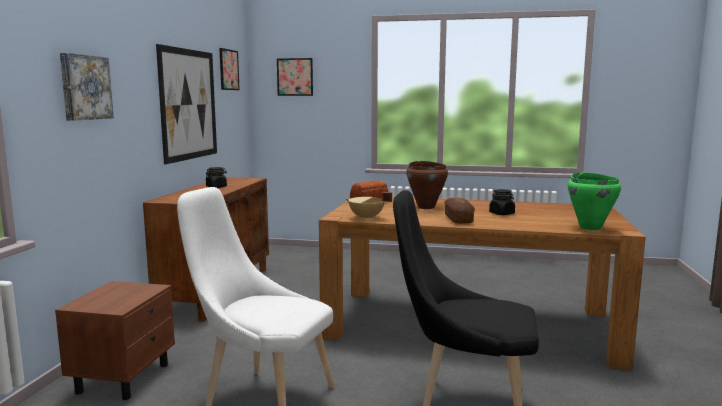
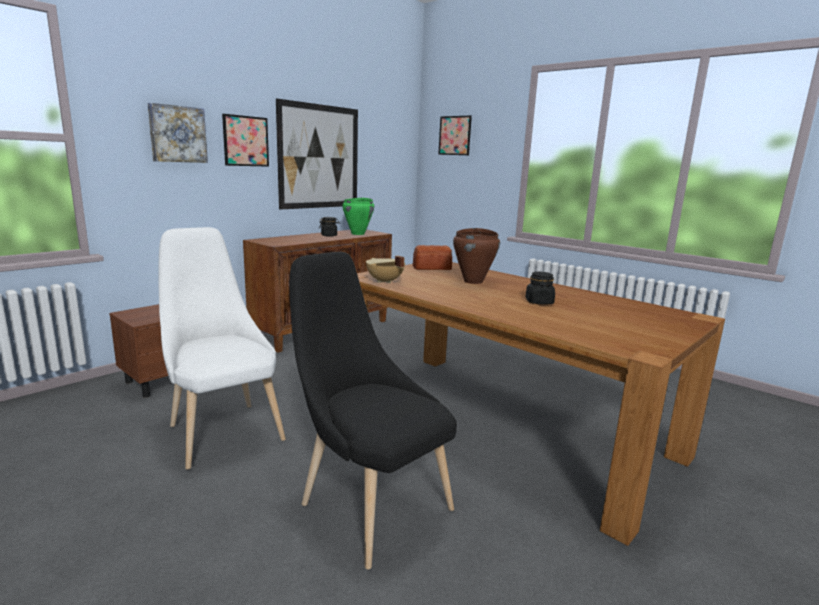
camera: 30 degrees right, 5 degrees up
picture [219,48,240,90] -> picture moved to [222,114,269,167]
bread [444,198,475,224] -> none
green cooking pot [568,172,621,231] -> green cooking pot moved to [342,198,374,235]

